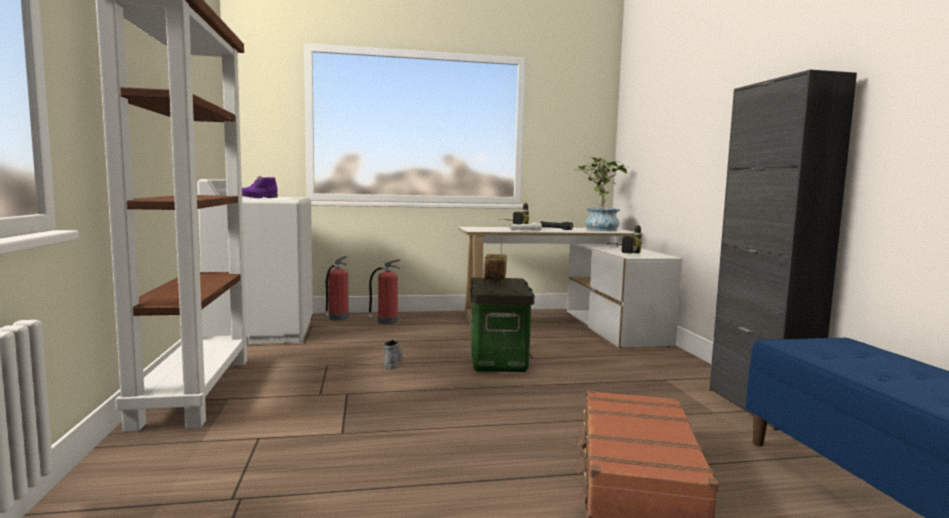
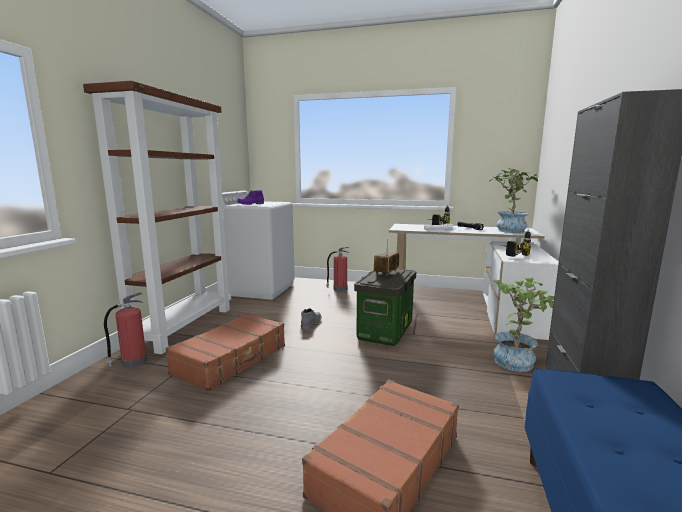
camera: 25 degrees right, 5 degrees up
fire extinguisher [325,256,349,321] -> fire extinguisher moved to [104,292,147,368]
none -> brown suitcase [166,313,285,391]
none -> potted plant [492,277,554,372]

